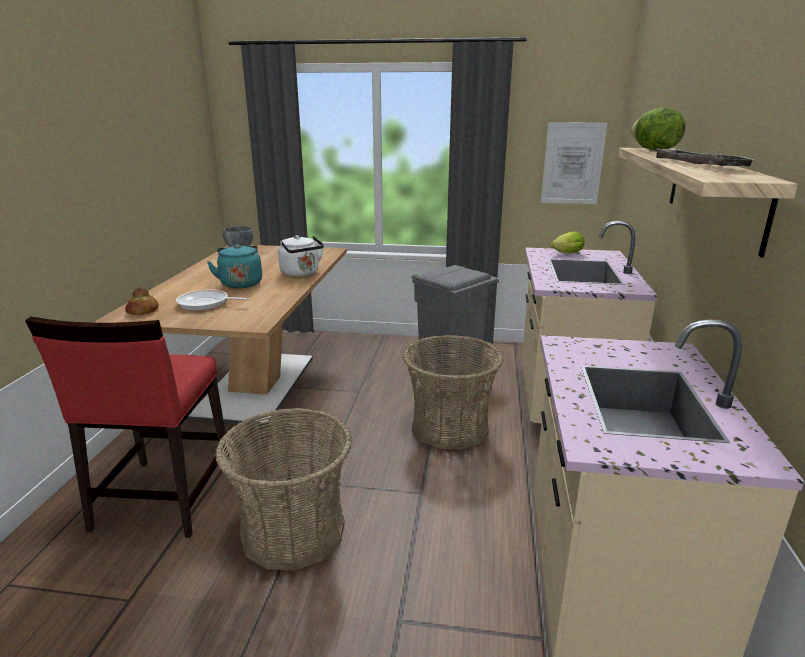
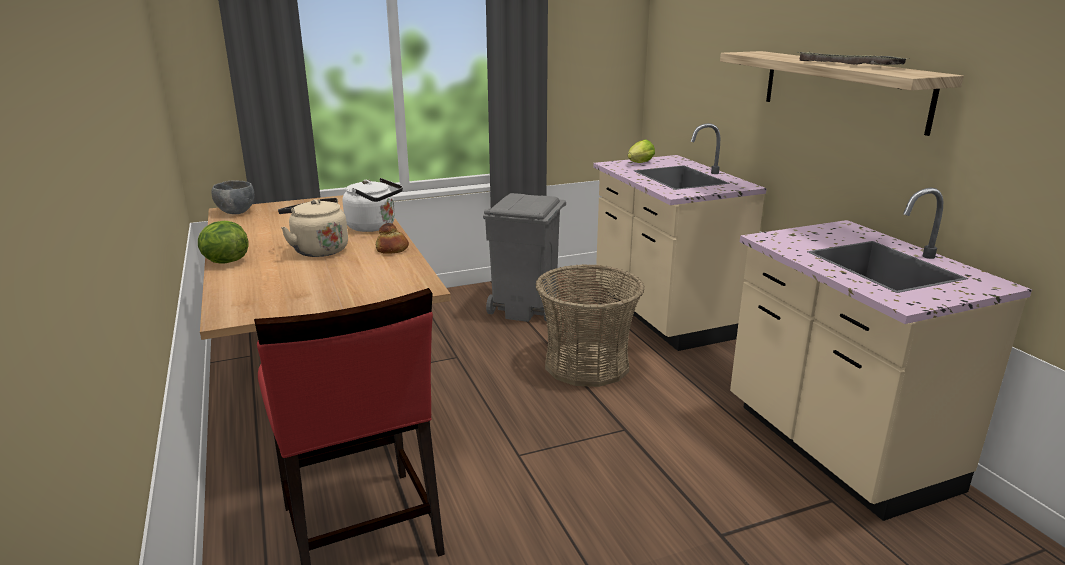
camera: 30 degrees left, 0 degrees up
bread [125,288,159,315] -> bread moved to [376,223,409,254]
frying pan [176,290,249,310] -> none
turquoise kettle [207,244,262,288] -> beige kettle [278,198,348,257]
basket [215,408,352,571] -> none
picture [541,122,608,204] -> none
lettuce [631,107,685,151] -> lettuce moved to [198,221,249,264]

